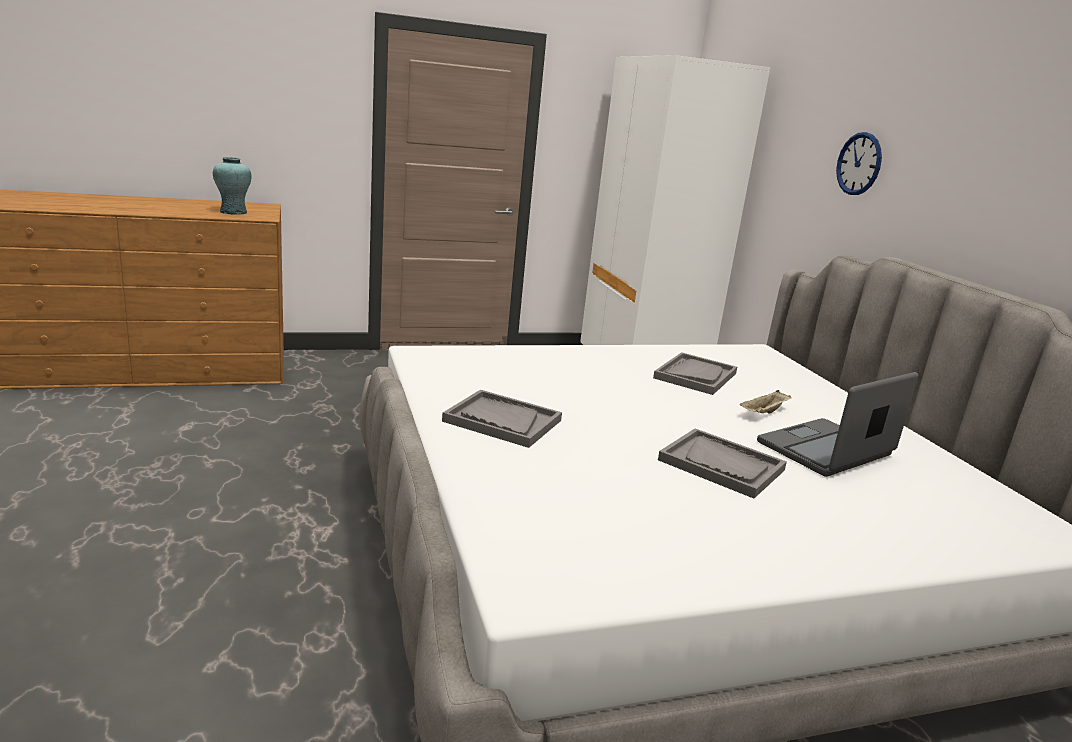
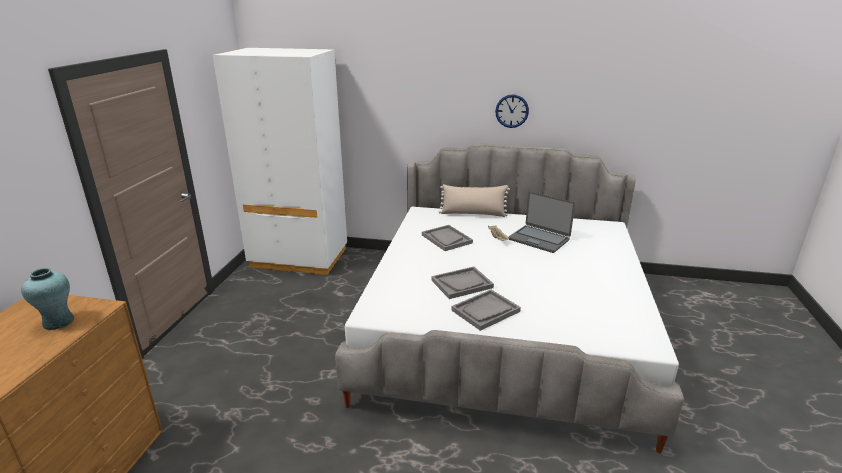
camera: 60 degrees left, 5 degrees up
grey tray [658,428,787,498] -> grey tray moved to [431,266,494,299]
laptop [757,372,918,477] -> laptop turned 45 degrees counterclockwise [508,192,575,253]
wall clock [836,132,882,195] -> wall clock moved to [495,94,529,128]
none -> beige pillow [439,184,510,217]

